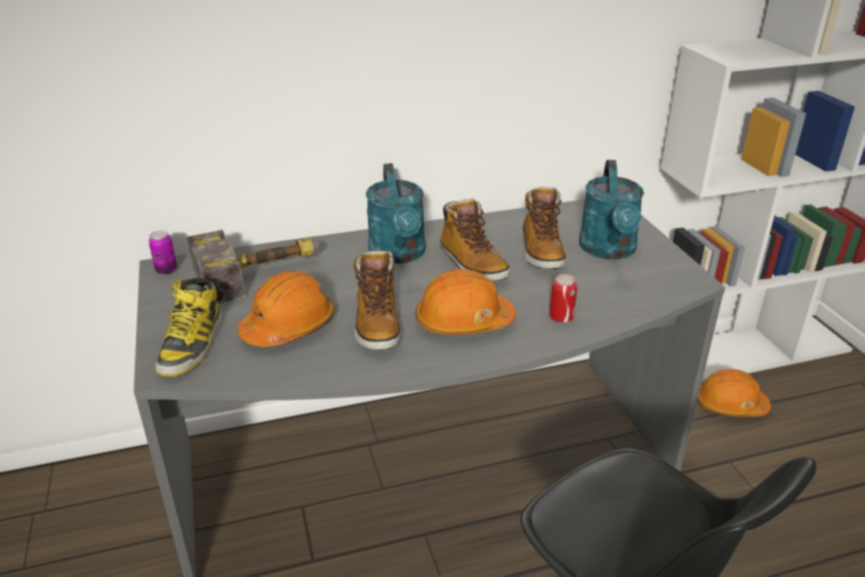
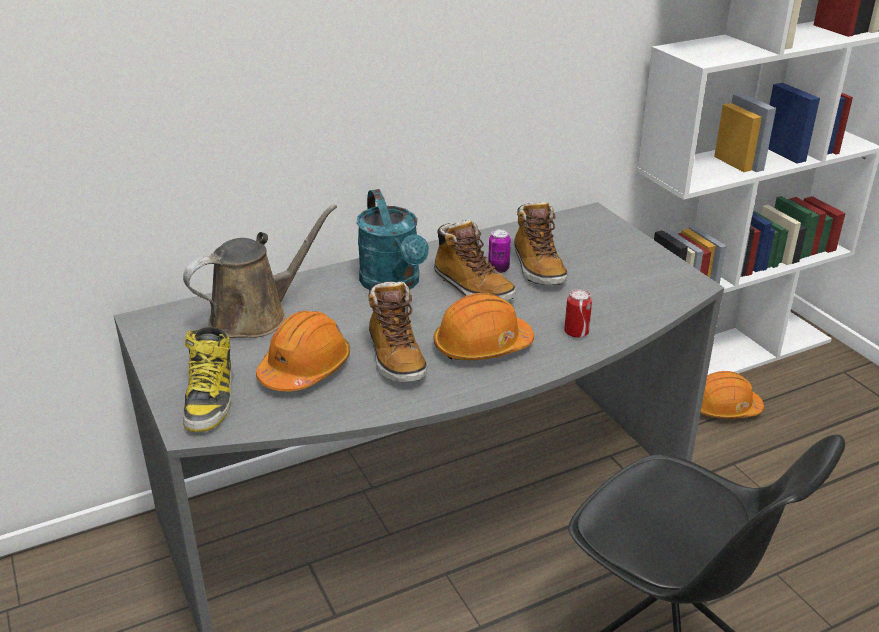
camera: 10 degrees left, 0 degrees up
can [149,230,177,275] -> can moved to [488,229,511,273]
hammer [187,230,321,304] -> brown watering can [183,204,337,338]
turquoise watering can [579,160,644,260] -> none

